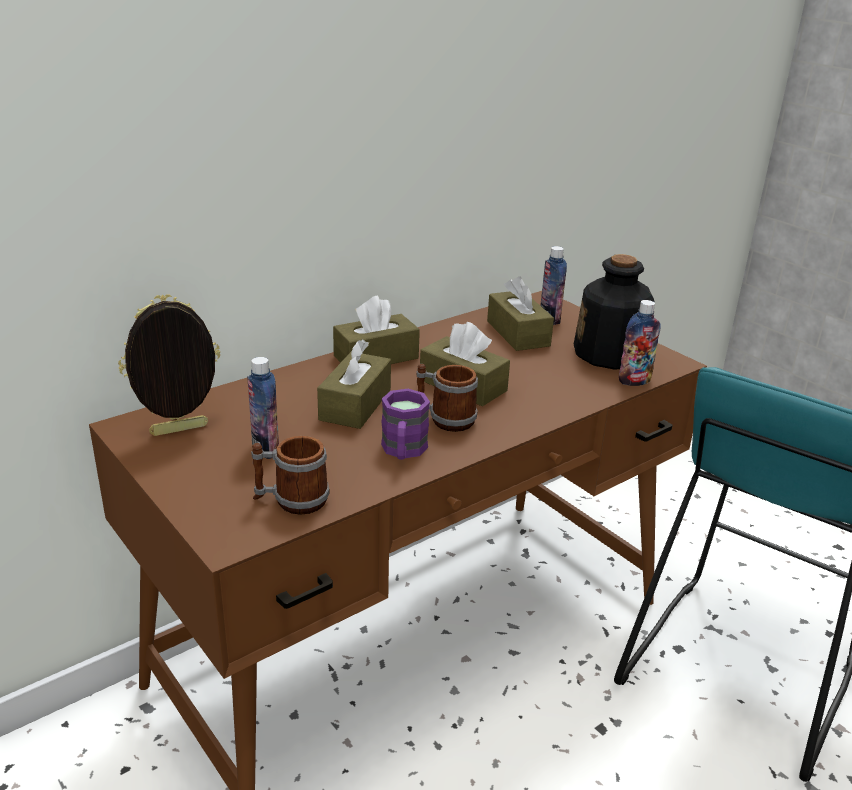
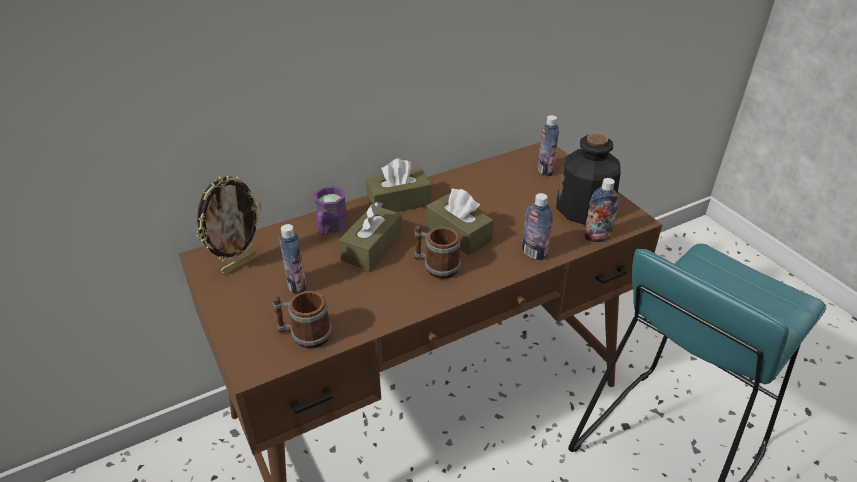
camera: 10 degrees right, 10 degrees up
picture frame [118,294,220,436] -> picture frame turned 150 degrees clockwise [197,175,262,275]
purple mug [381,389,430,460] -> purple mug moved to [314,186,348,235]
brown tissue box [487,276,554,351] -> none
none -> bottle [522,193,553,260]

